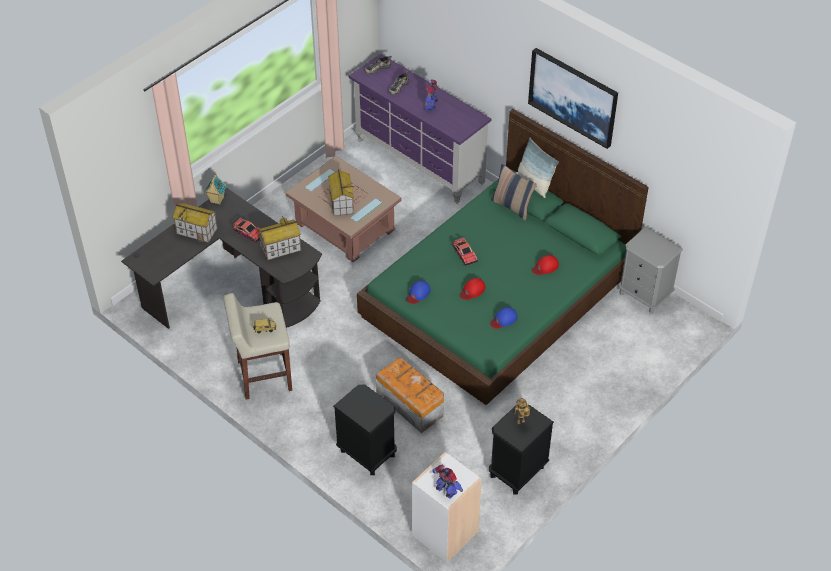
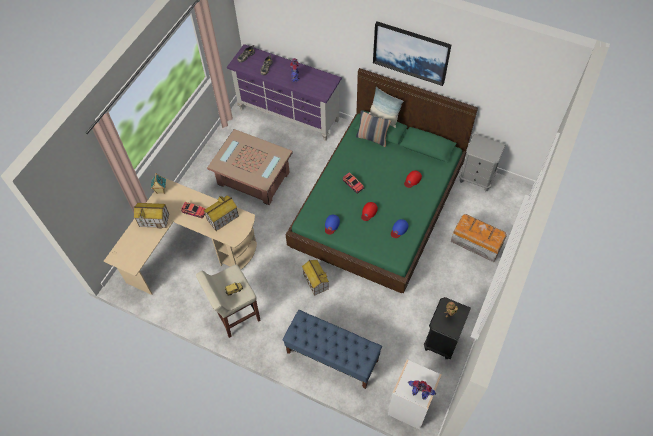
camera: 15 degrees left, 10 degrees up
black desk [121,187,322,329] -> beige desk [104,179,257,295]
toy house [328,169,354,216] -> toy house moved to [302,260,329,296]
black nightstand [333,384,397,475] -> blue bench [282,310,382,389]
storage box [376,358,444,433] -> storage box moved to [451,214,507,262]

